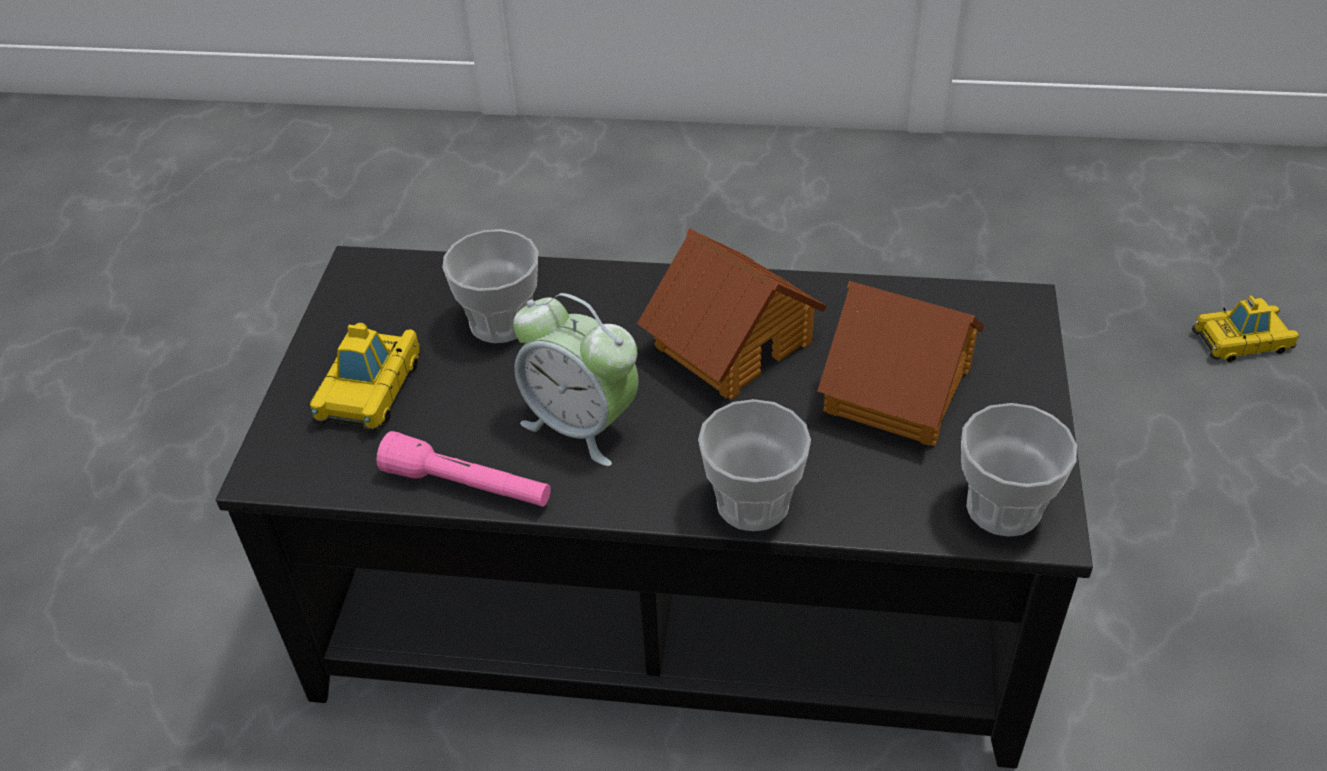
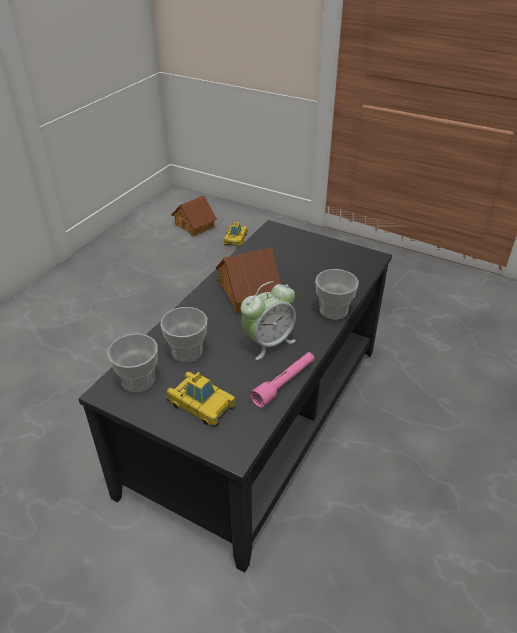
camera: 70 degrees left, 5 degrees down
toy house [817,281,984,446] -> toy house moved to [171,195,217,237]
cup [961,403,1077,537] -> cup moved to [108,334,158,393]

